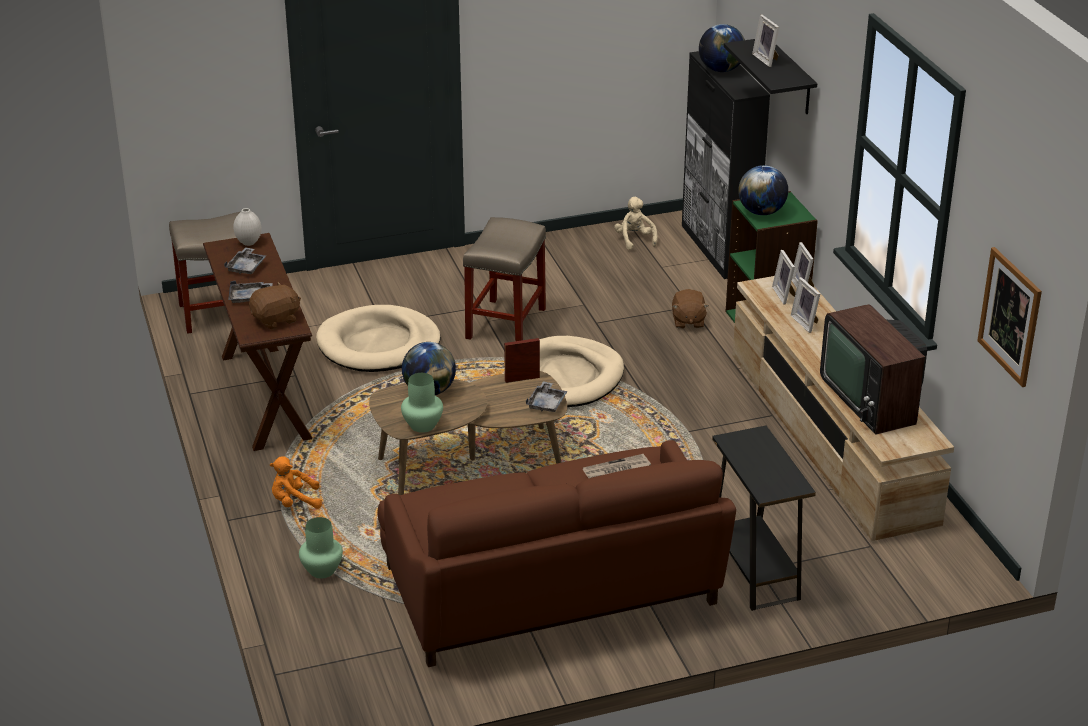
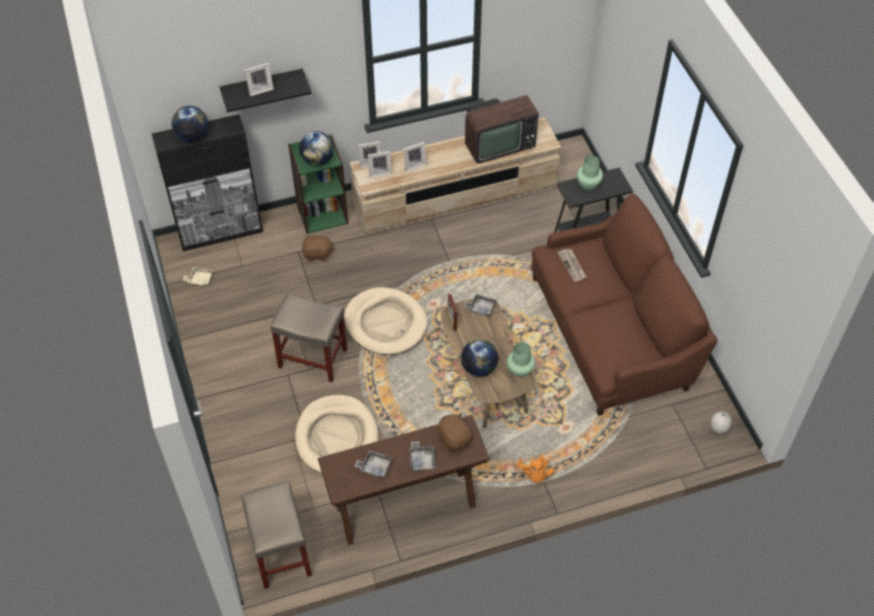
camera: 90 degrees left, 20 degrees up
white vase [233,208,262,246] -> white vase moved to [711,412,732,433]
green vase [299,517,343,579] -> green vase moved to [577,155,603,190]
beige plush toy [614,197,657,250] -> beige tray [183,267,214,286]
picture [977,247,1042,387] -> none

